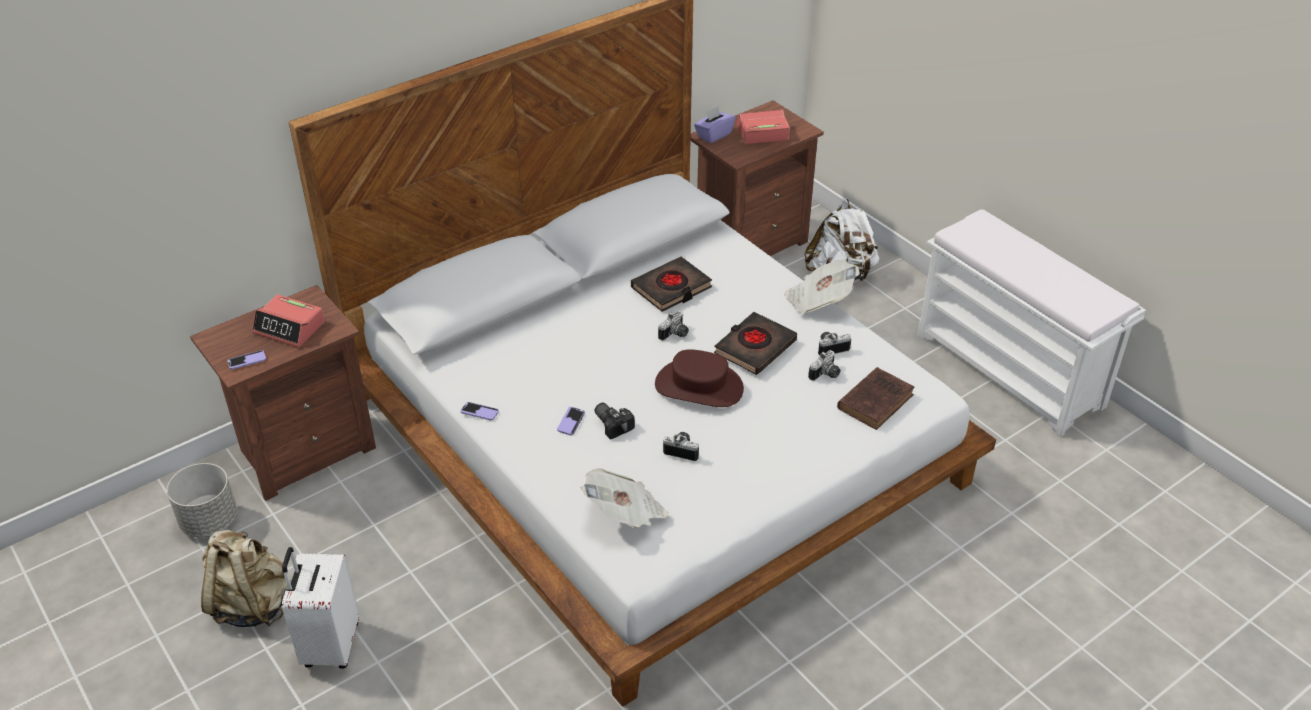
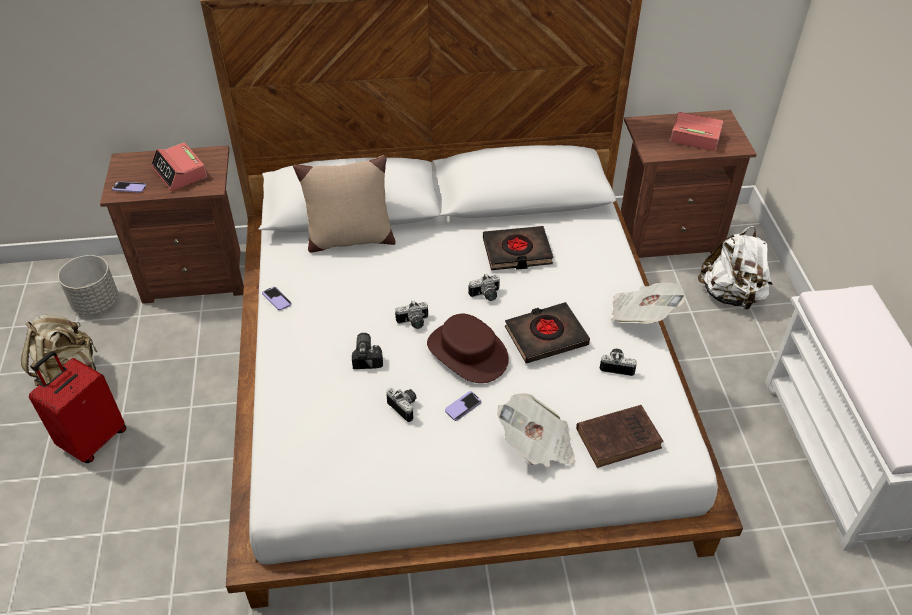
camera: 30 degrees right, 5 degrees up
white suitcase [282,547,359,669] -> red suitcase [29,351,126,463]
phone [557,407,585,435] -> phone moved to [445,391,481,421]
newspaper [581,468,669,528] -> newspaper moved to [497,393,576,467]
purple tissue box [694,106,735,143] -> none
camera [808,350,841,381] -> camera moved to [395,301,428,329]
none -> beige pillow [293,155,396,253]

